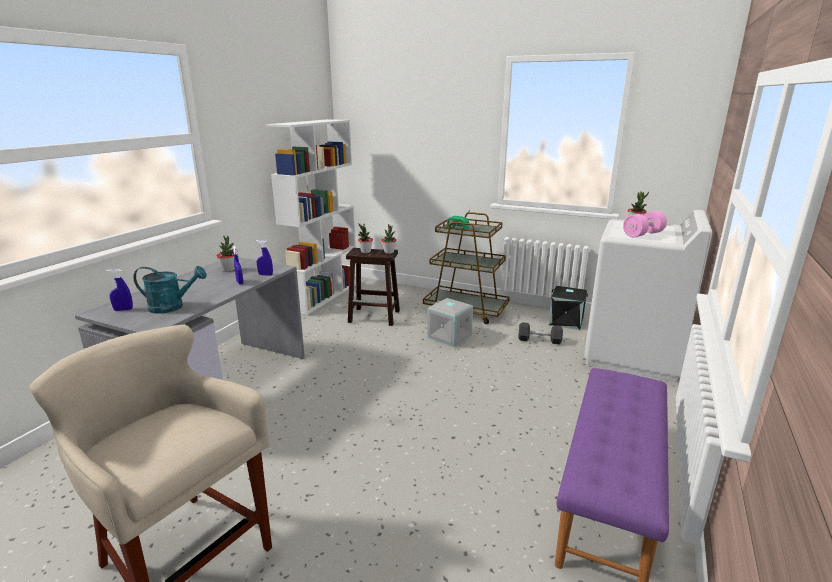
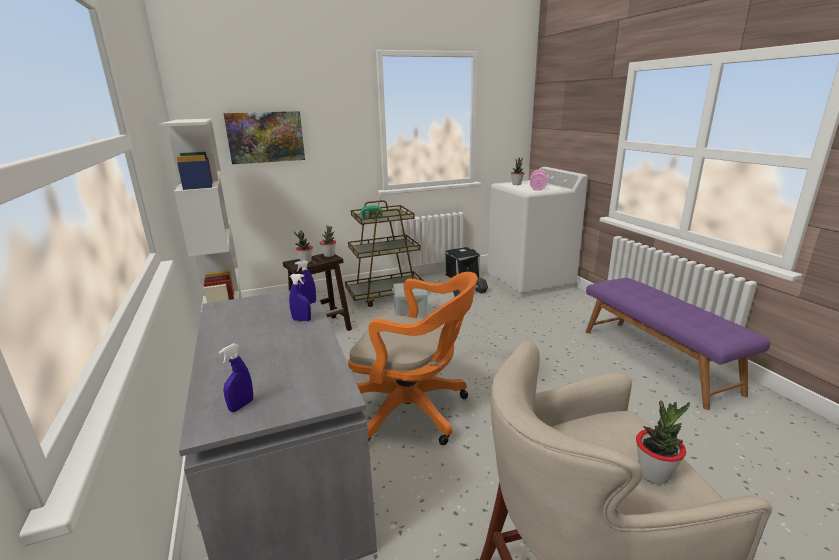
camera: 45 degrees left, 0 degrees up
turquoise watering can [134,266,207,314] -> none
potted plant [217,235,235,272] -> potted plant moved to [636,400,690,484]
none -> picture [223,111,305,164]
none -> orange office chair [348,272,477,445]

